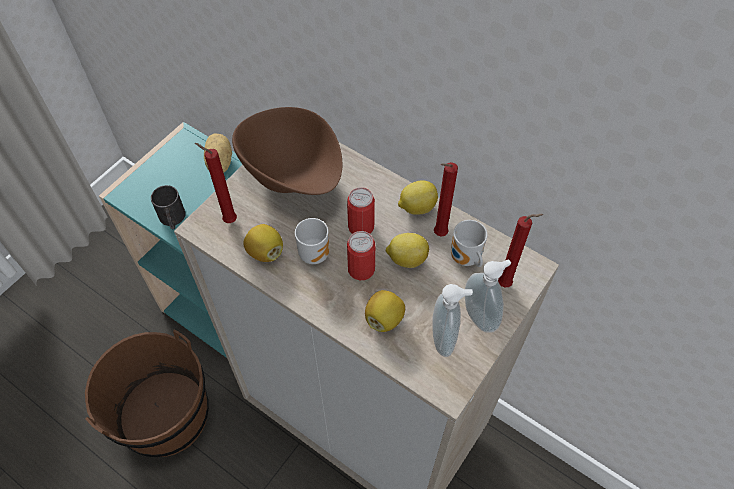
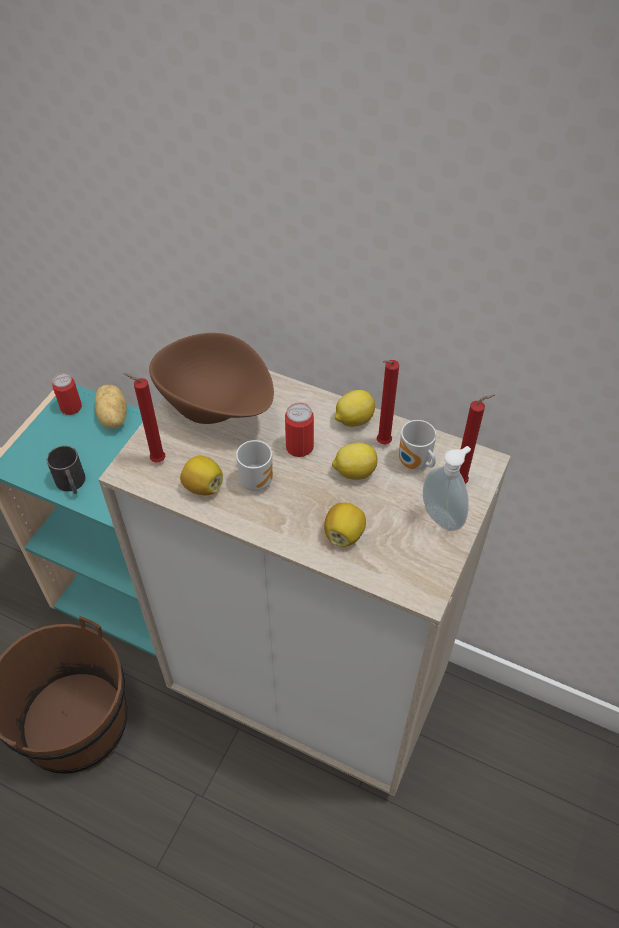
camera: 10 degrees left, 5 degrees down
can [347,231,375,280] -> can moved to [52,373,82,415]
soap dispenser [432,284,473,357] -> none

